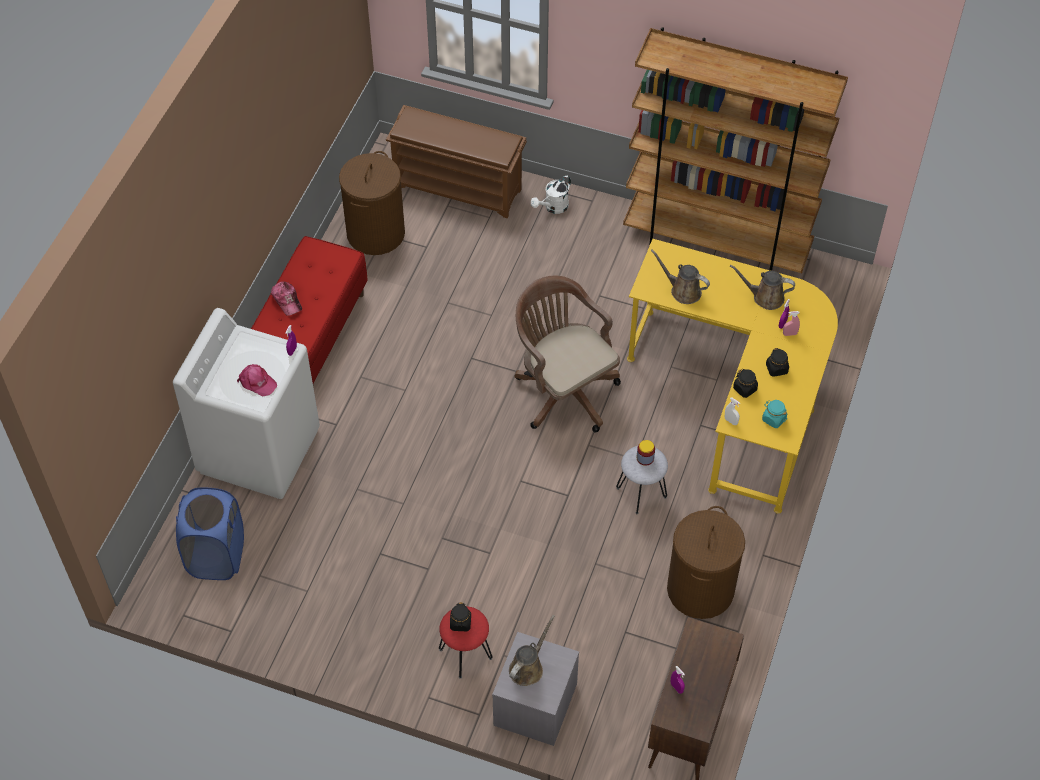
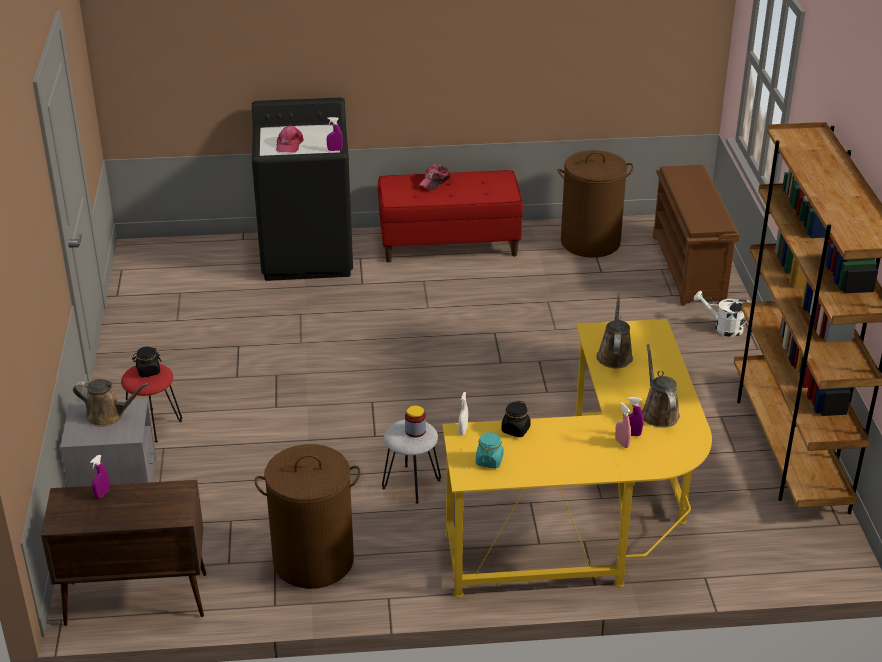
camera: 65 degrees right, 20 degrees down
white washing machine [173,308,320,499] -> black washing machine [252,98,353,281]
blue laundry basket [176,487,244,580] -> none
brown office chair [515,275,621,432] -> none
black jar [766,348,789,377] -> none

